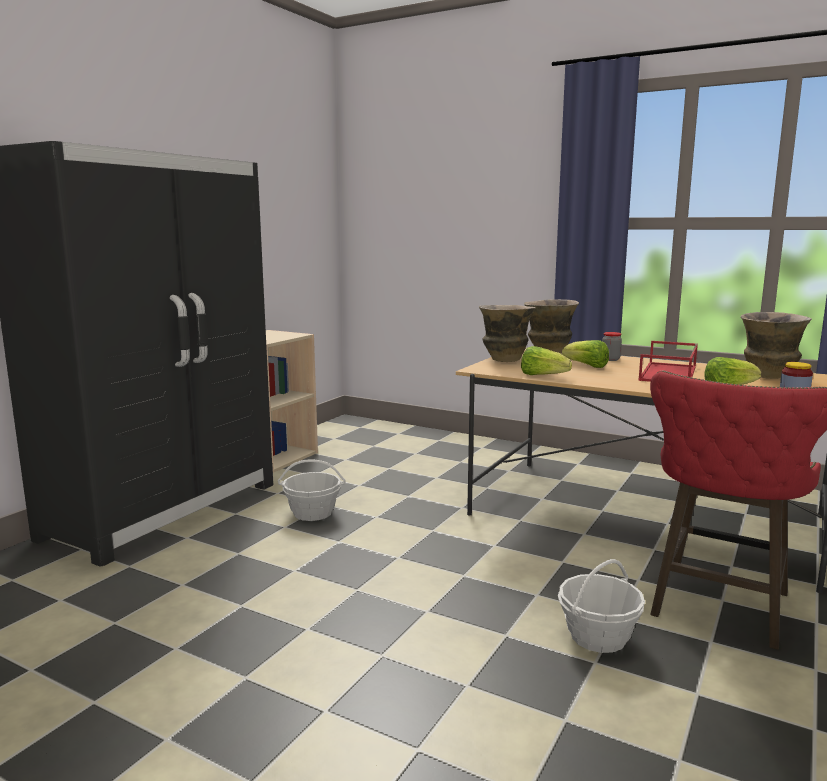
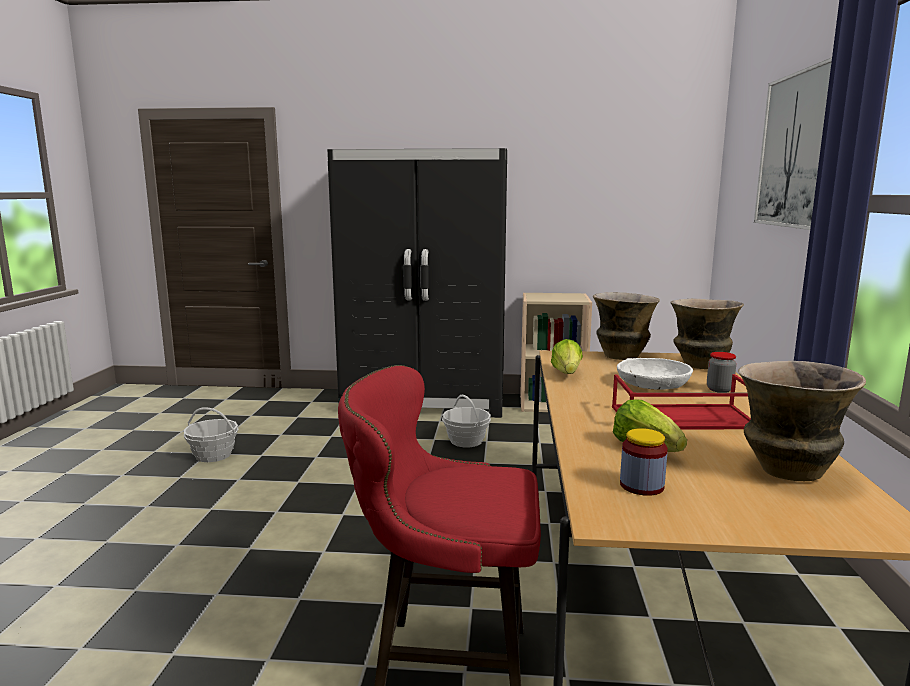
camera: 65 degrees right, 0 degrees up
basket [558,559,645,653] -> basket moved to [183,407,238,462]
lettuce [562,340,609,368] -> white bowl [617,358,693,390]
none -> picture [754,57,832,230]

